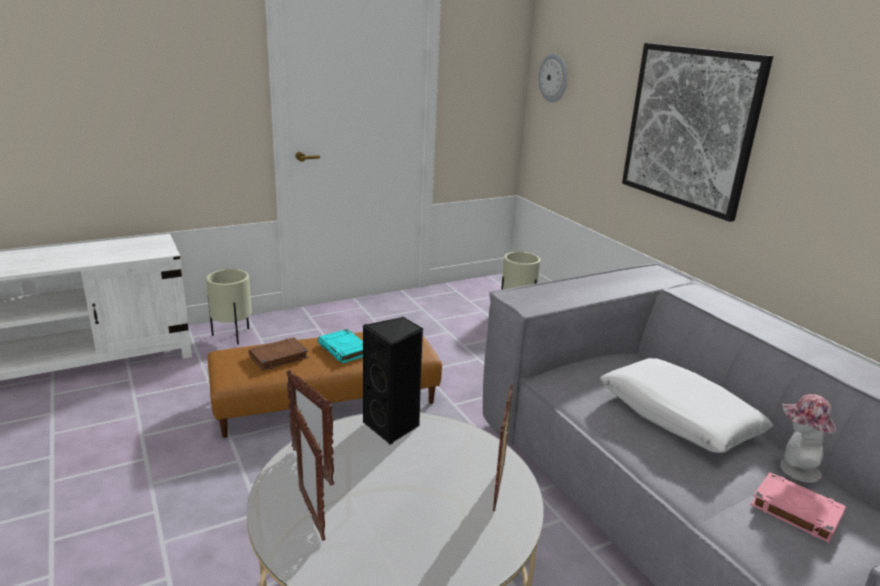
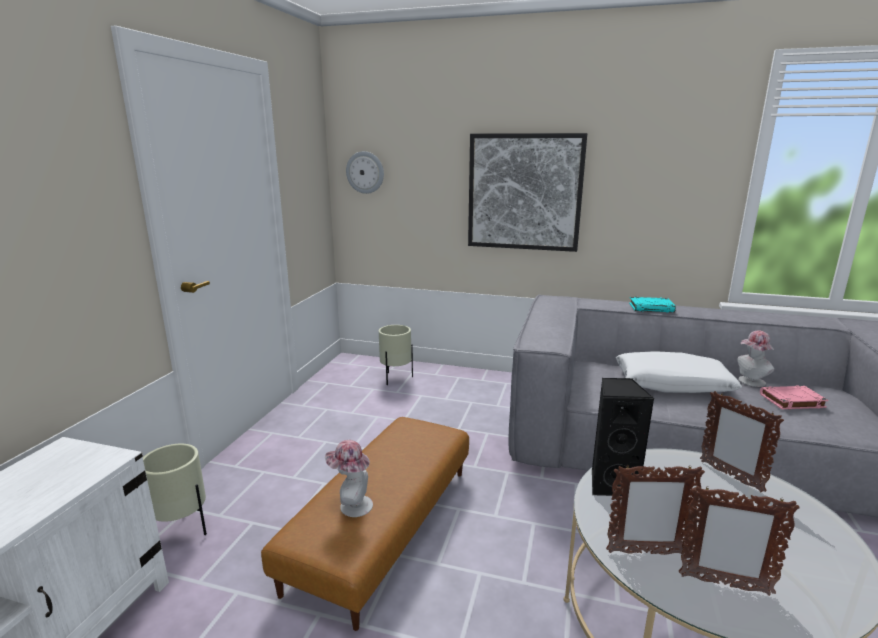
camera: 45 degrees left, 5 degrees down
brown book [249,337,309,371] -> hat [325,440,373,517]
turquoise book [318,329,363,363] -> turquoise book moved to [629,297,676,312]

